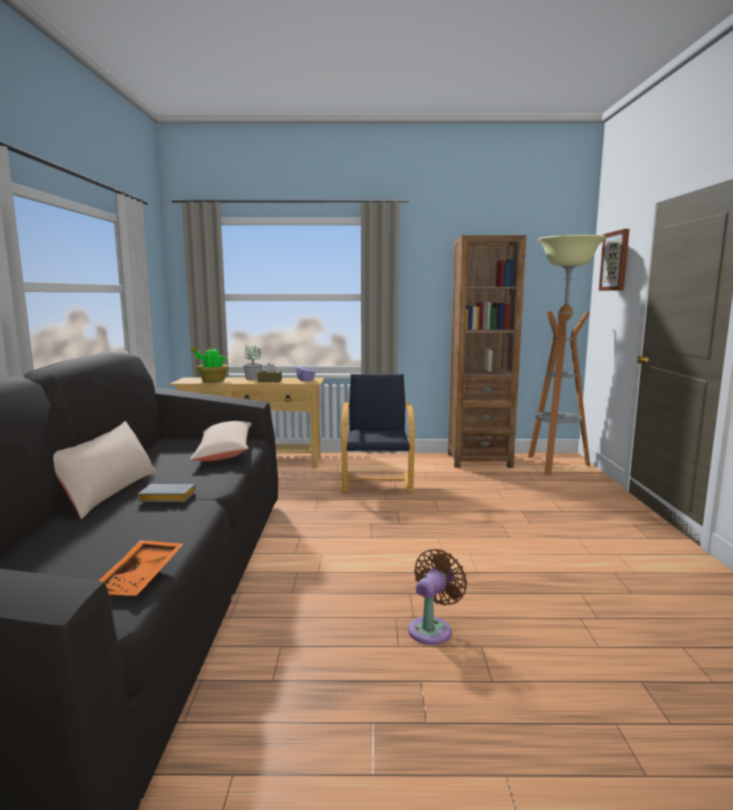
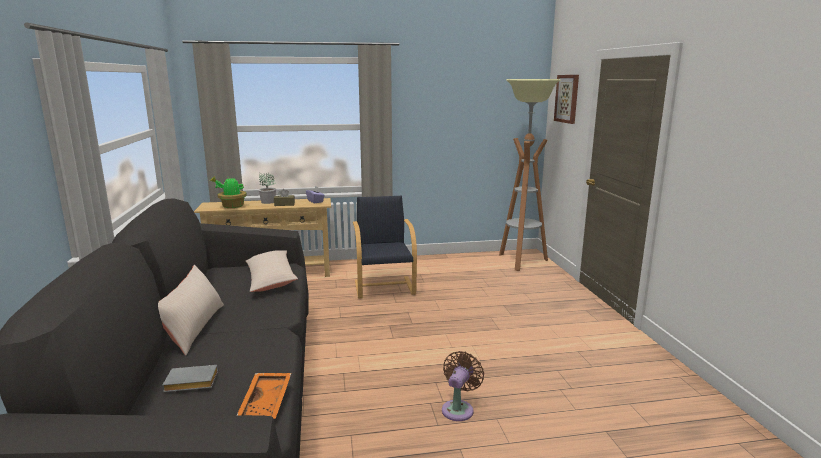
camera: 10 degrees left, 5 degrees up
grey book [138,484,196,502] -> grey book moved to [163,365,218,392]
brown bookcase [448,235,526,468] -> none

